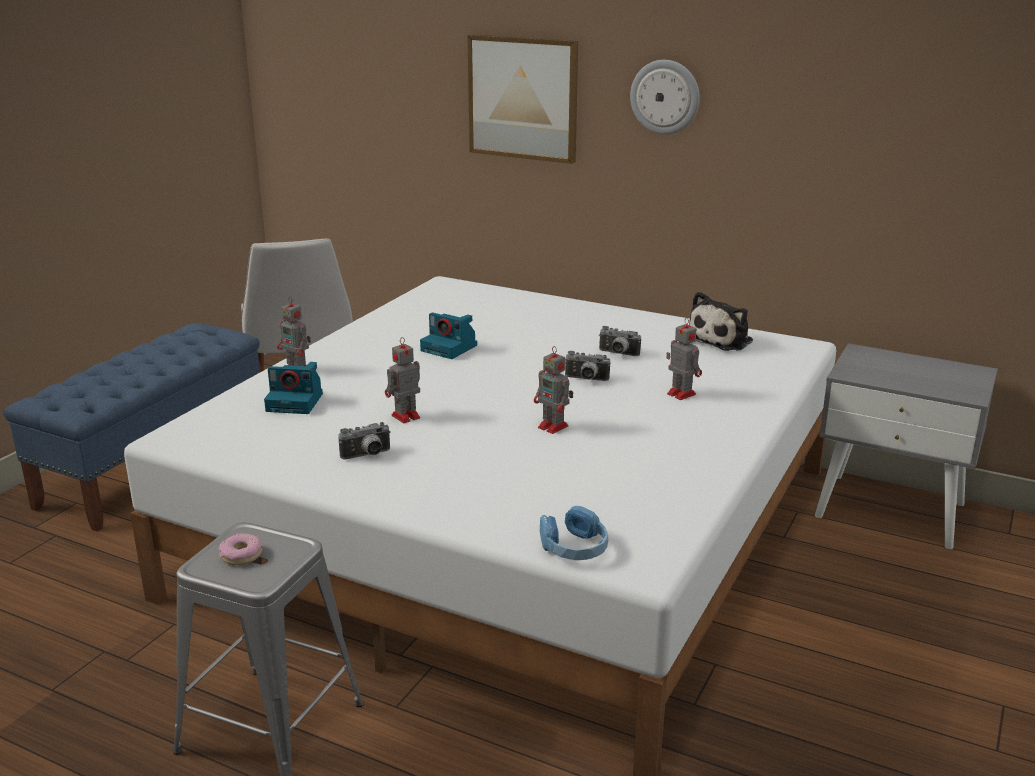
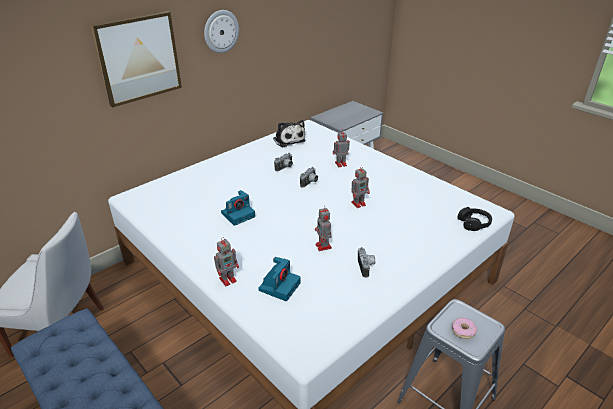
camera: 70 degrees left, 10 degrees up
blue headphones [540,506,608,560] -> black headphones [458,207,492,231]

